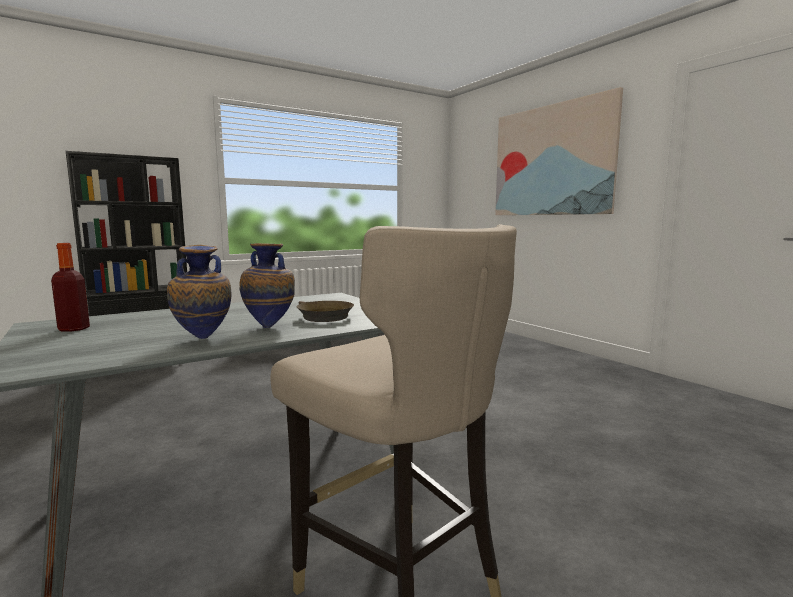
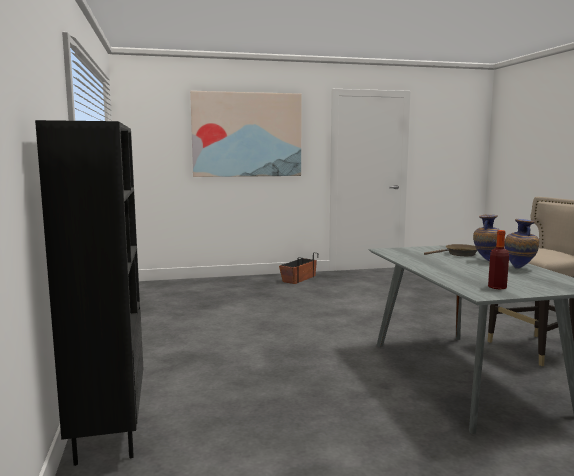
camera: 70 degrees left, 0 degrees up
none -> planter [279,253,318,284]

